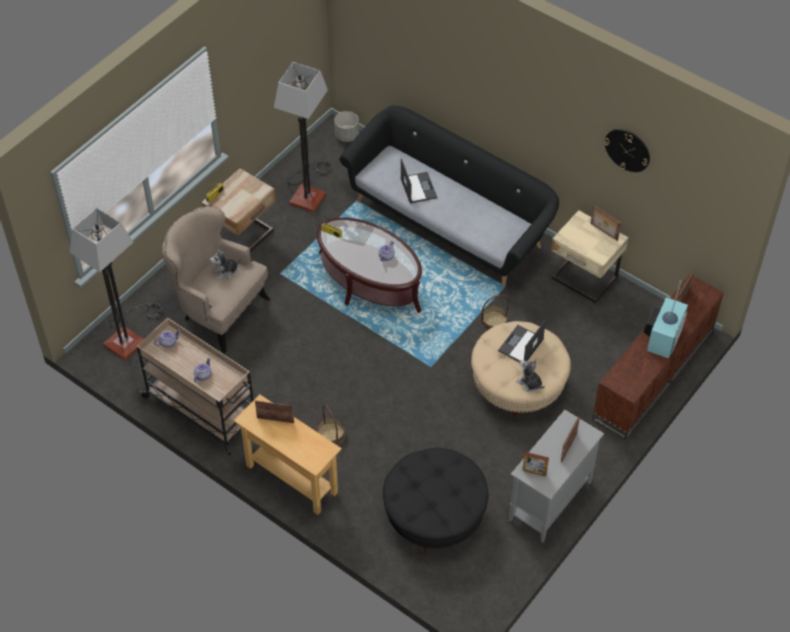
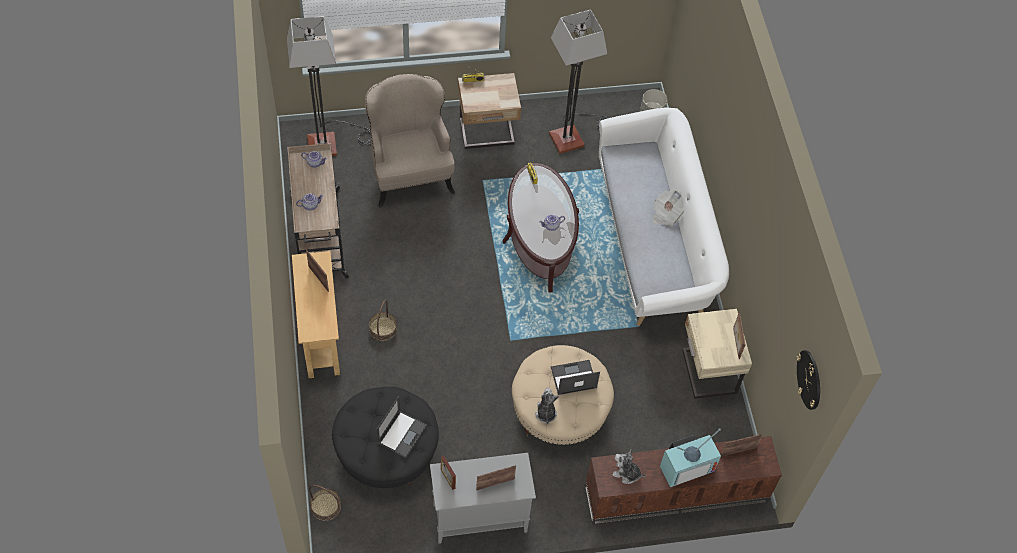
camera: 40 degrees right, 5 degrees up
plush toy [210,247,241,280] -> plush toy moved to [612,449,646,484]
black sofa [340,105,559,286] -> white sofa [599,108,729,326]
laptop [401,158,437,204] -> laptop moved to [377,396,427,458]
basket [481,295,509,330] -> basket moved to [309,485,341,521]
wall clock [604,129,650,172] -> wall clock moved to [797,350,820,410]
none -> newspaper [653,190,684,226]

